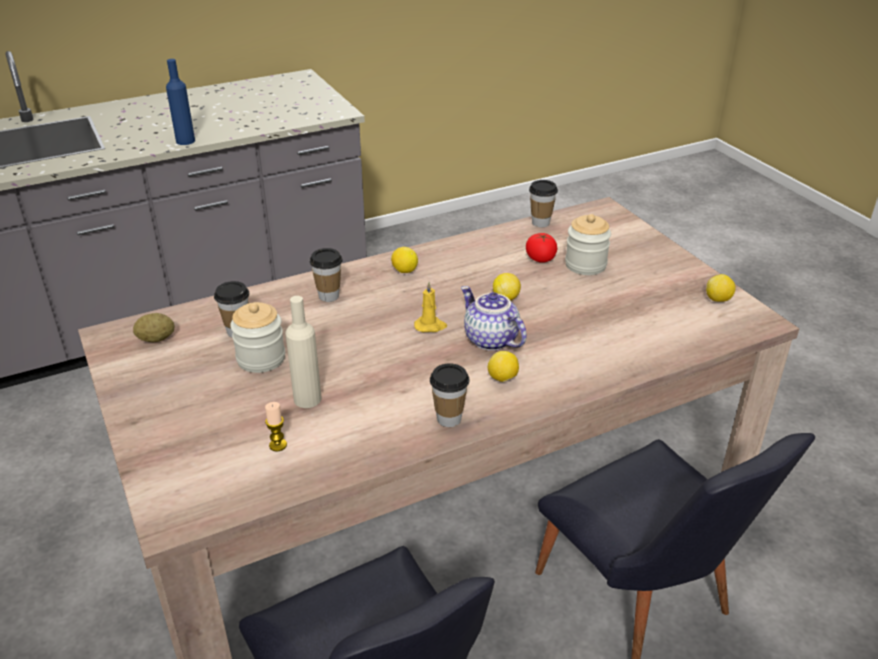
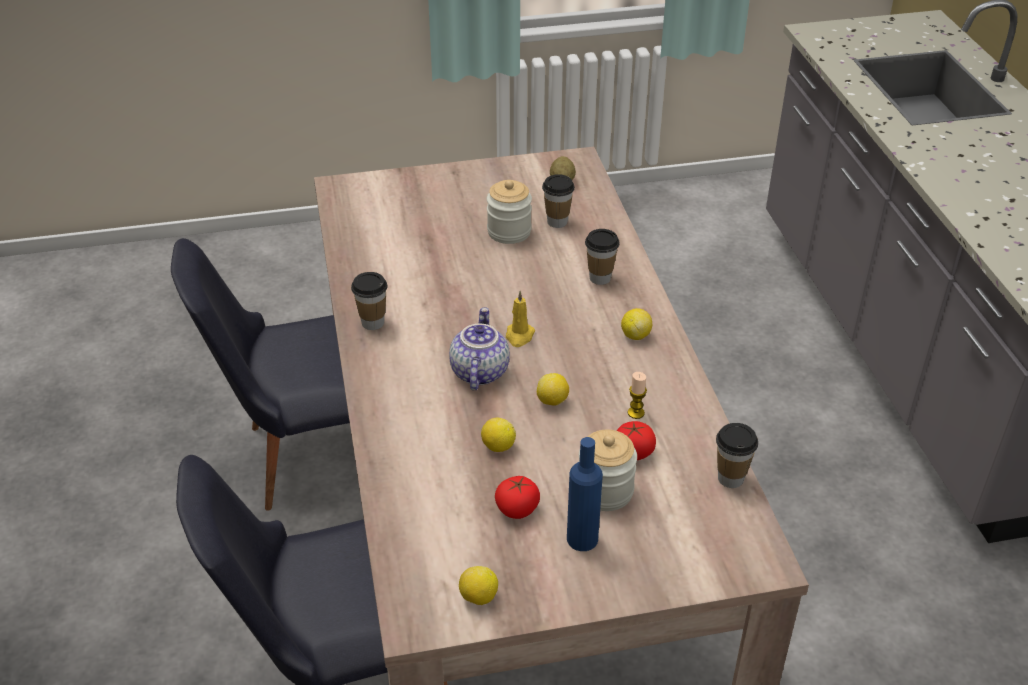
camera: 105 degrees right, 5 degrees up
blue bottle [166,59,195,145] -> blue bottle moved to [567,437,603,551]
candle [265,402,287,451] -> candle moved to [628,372,647,419]
beige bottle [286,296,322,408] -> none
teapot [461,286,527,351] -> teapot turned 60 degrees counterclockwise [449,307,510,390]
lemon [488,351,519,382] -> lemon moved to [481,418,516,452]
none -> tomato [495,476,540,519]

